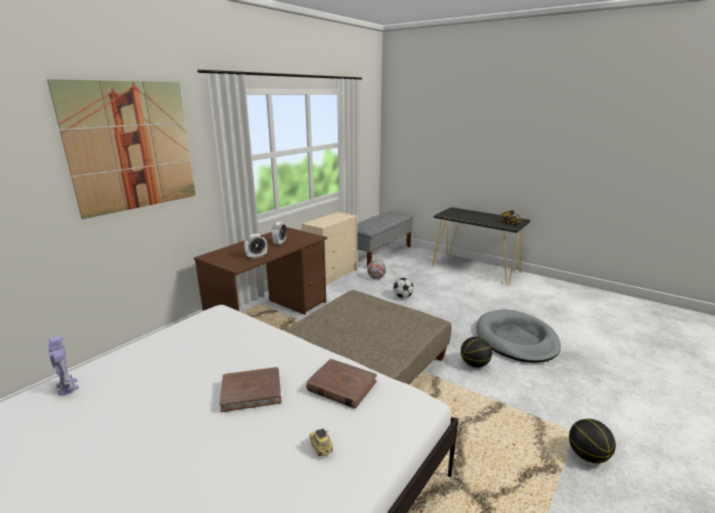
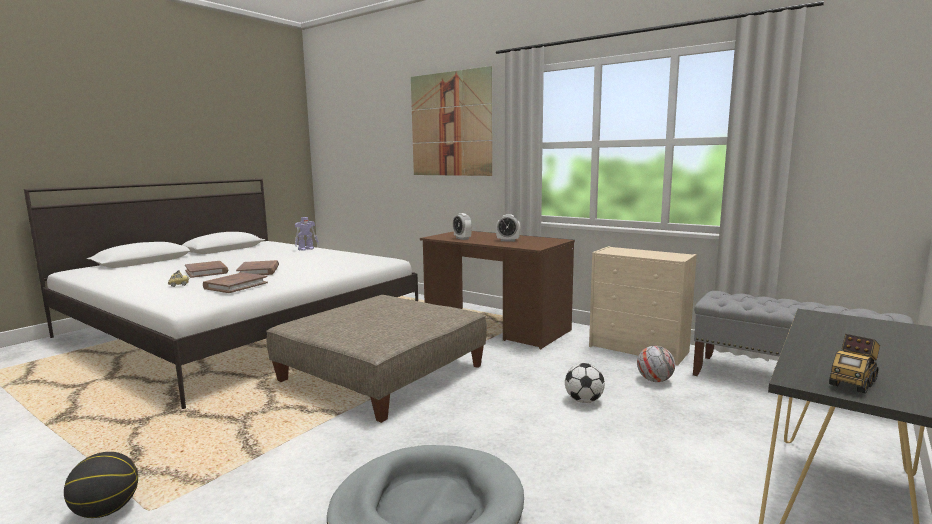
camera: 90 degrees right, 10 degrees down
basketball [461,337,492,368] -> none
none -> brown book [185,261,228,278]

